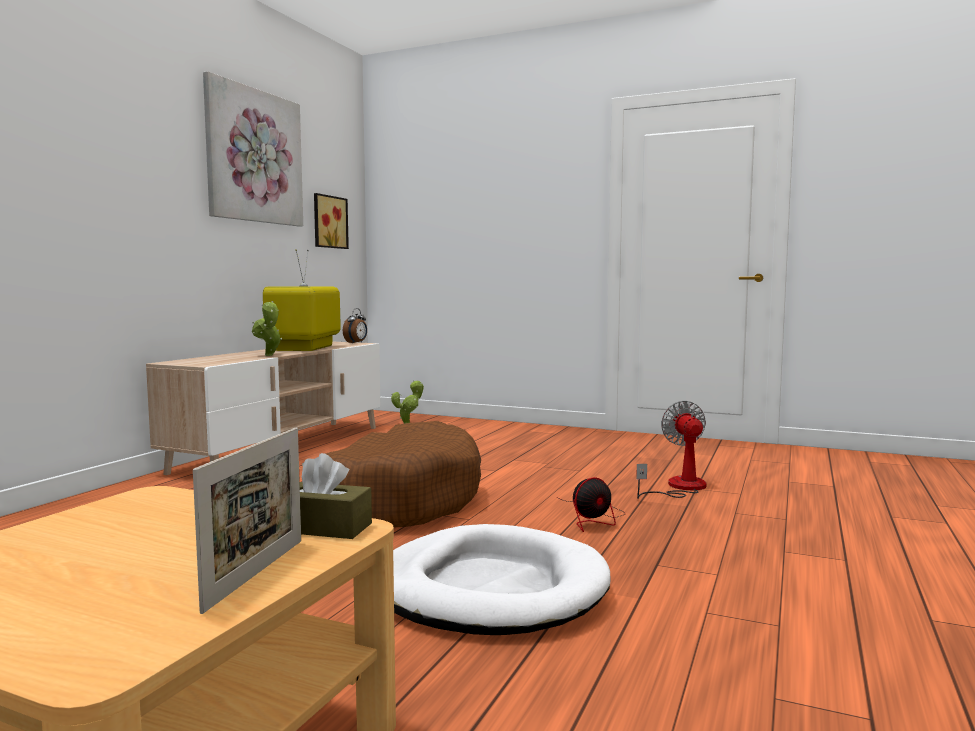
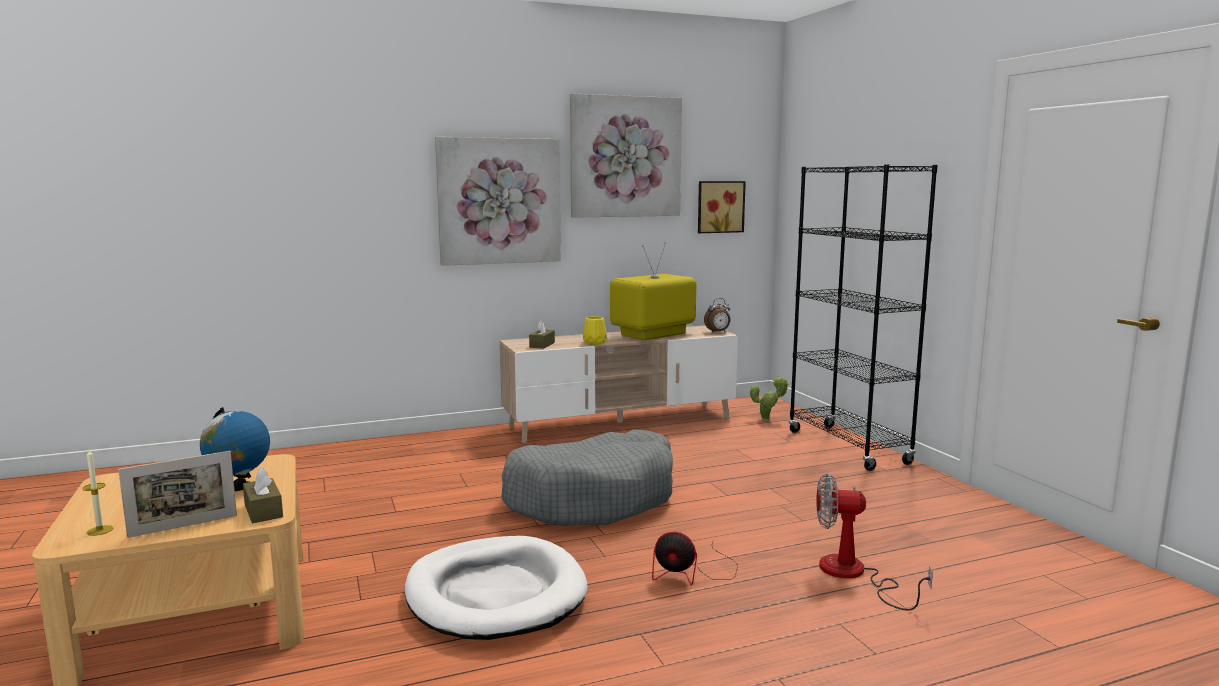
camera: 45 degrees right, 5 degrees up
potted plant [252,301,282,356] -> yellow vase [583,316,607,345]
brown dog bed [325,421,481,527] -> grey dog bed [501,429,673,526]
fan [636,401,707,499] -> fan turned 120 degrees counterclockwise [816,474,933,611]
none -> candle [82,450,113,536]
none -> globe [200,407,270,491]
none -> picture [435,137,561,266]
none -> brown tissue box [529,320,555,349]
none -> black bookcase [788,164,938,471]

